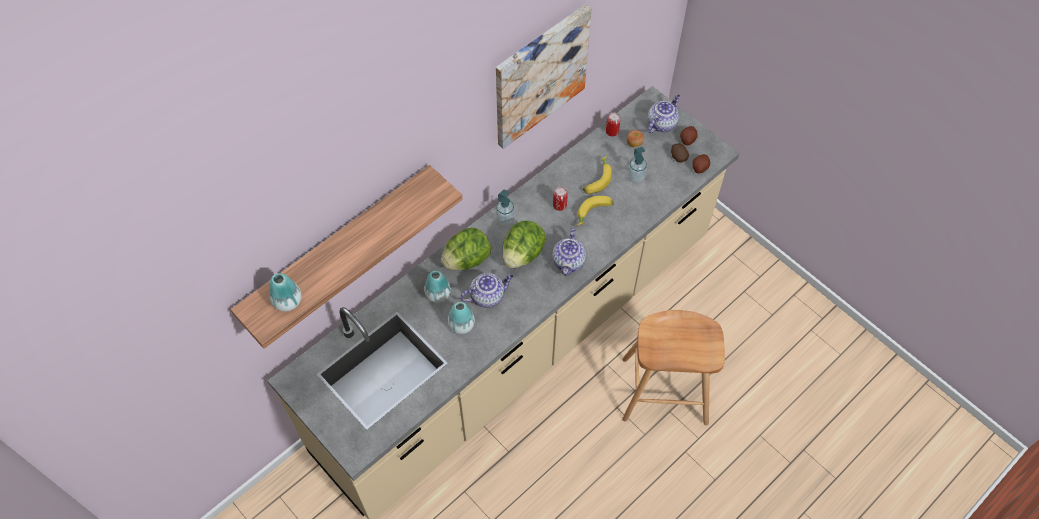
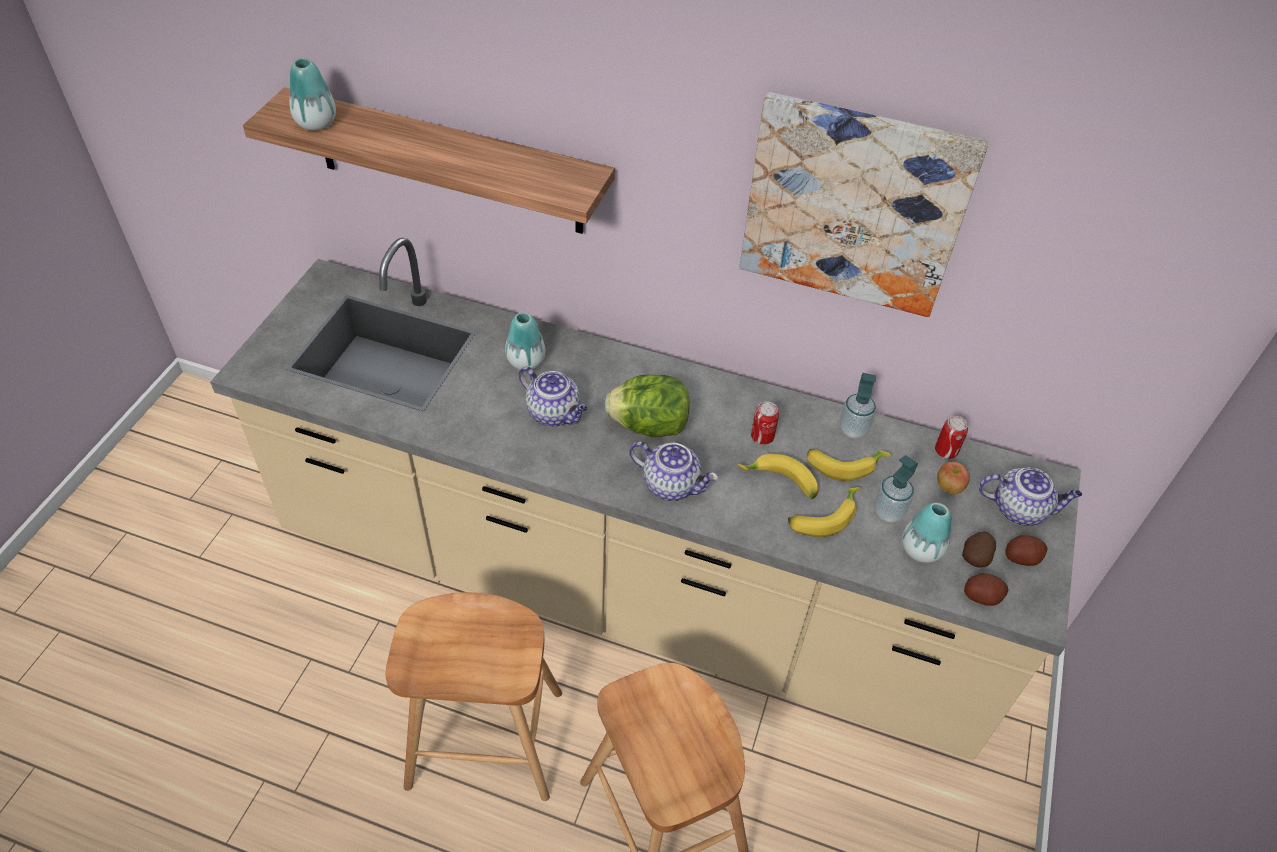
camera: 60 degrees right, 10 degrees down
lettuce [441,228,491,270] -> none
vase [448,301,475,334] -> vase moved to [902,502,951,563]
soap dispenser [496,189,515,226] -> soap dispenser moved to [840,373,876,439]
teapot [552,228,586,276] -> teapot turned 135 degrees counterclockwise [629,441,718,501]
none -> brown stool [386,592,562,801]
none -> banana [788,487,860,537]

